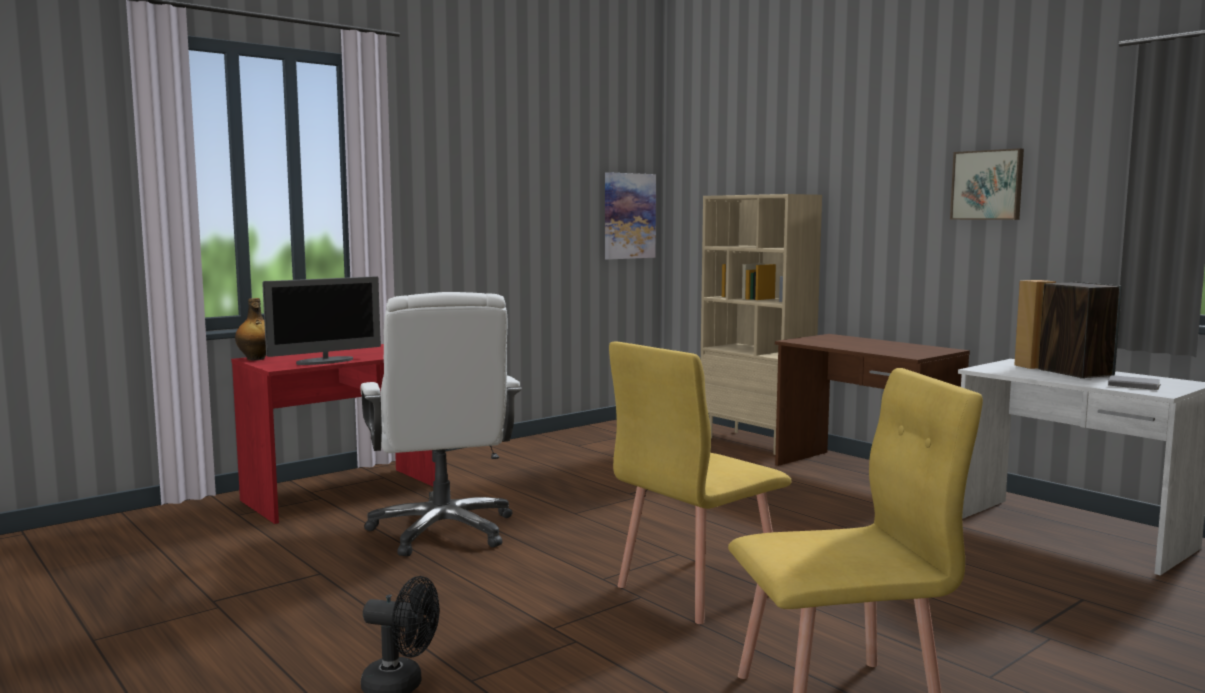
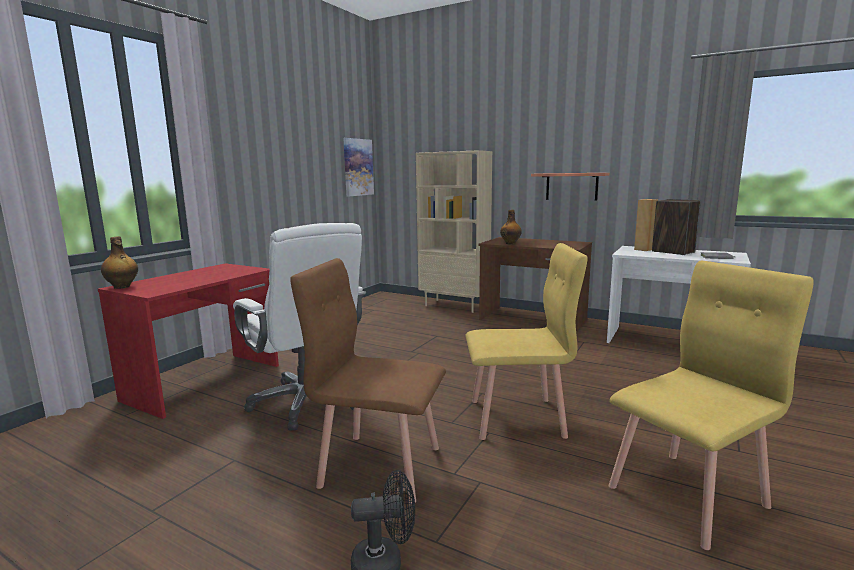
camera: 20 degrees left, 5 degrees up
monitor [262,276,381,365] -> none
yellow chair [609,341,791,624] -> yellow chair turned 120 degrees counterclockwise [466,243,588,440]
picture [950,148,1024,220] -> none
none -> brown chair [290,258,446,503]
none -> bottle [500,210,522,244]
none -> shelf [531,173,610,200]

